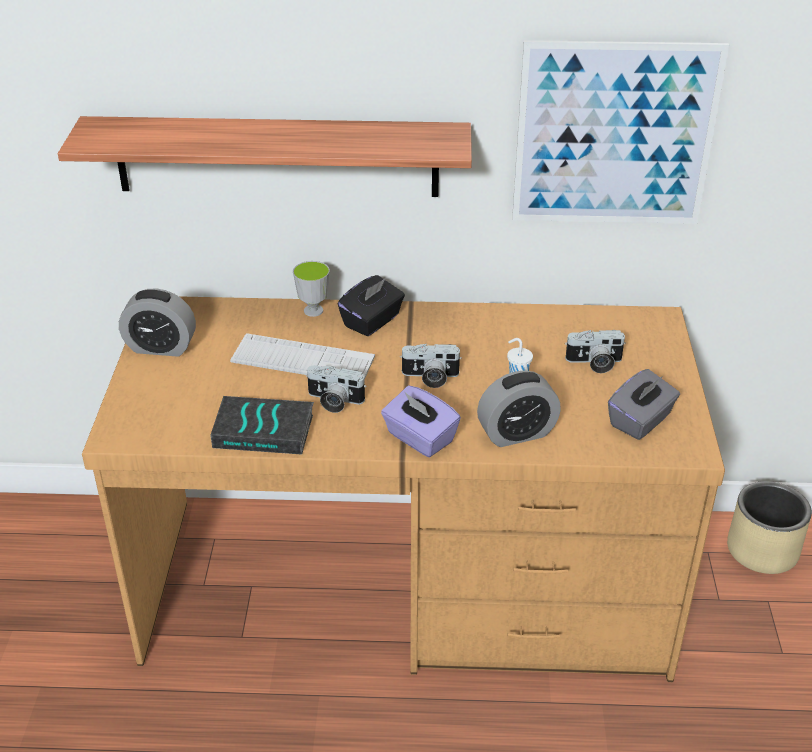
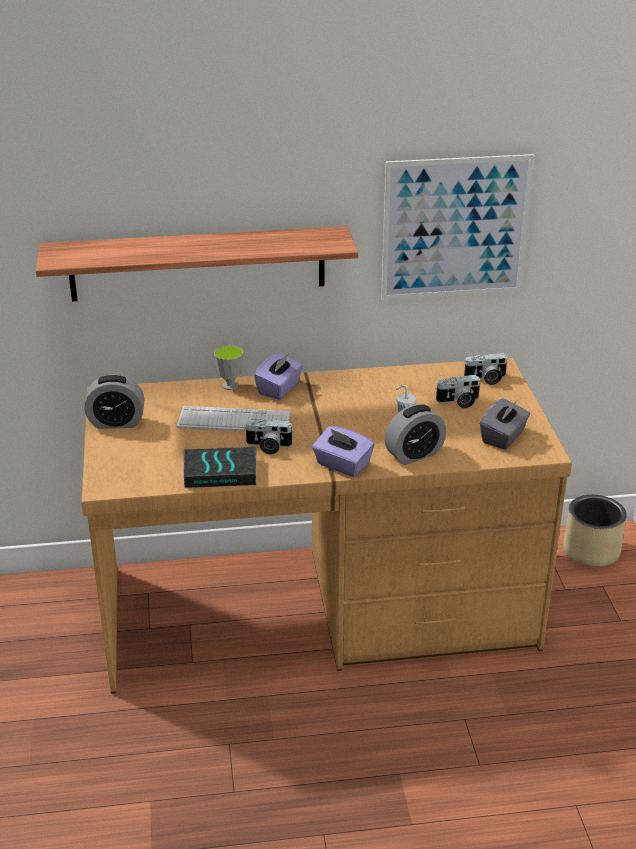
camera: 10 degrees left, 5 degrees down
black tissue box [338,275,405,336] -> purple tissue box [254,353,303,400]
camera [400,344,462,388] -> camera moved to [464,353,507,385]

